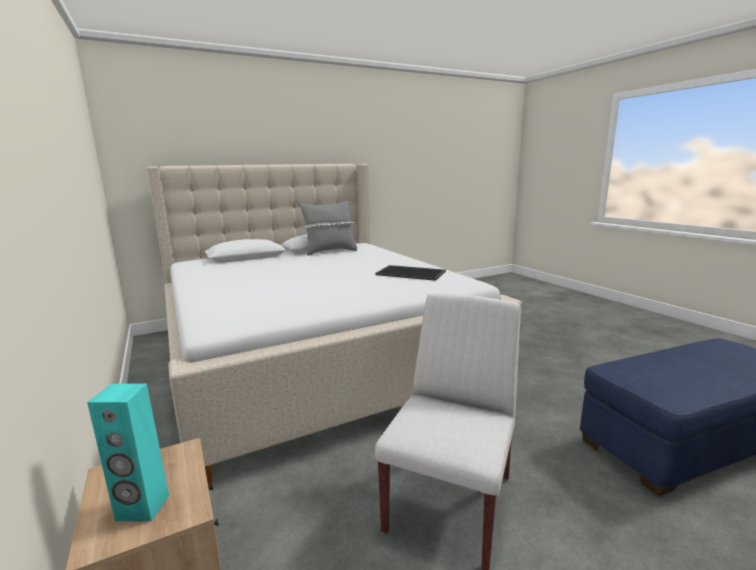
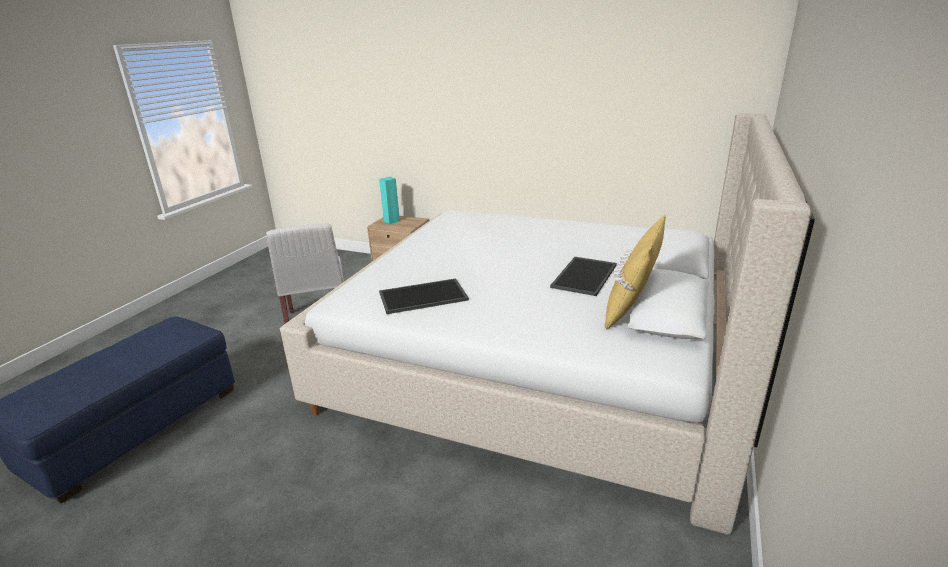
camera: 140 degrees right, 10 degrees up
grey pillow [300,201,357,256] -> yellow pillow [605,215,666,329]
none -> tray [550,257,617,296]

